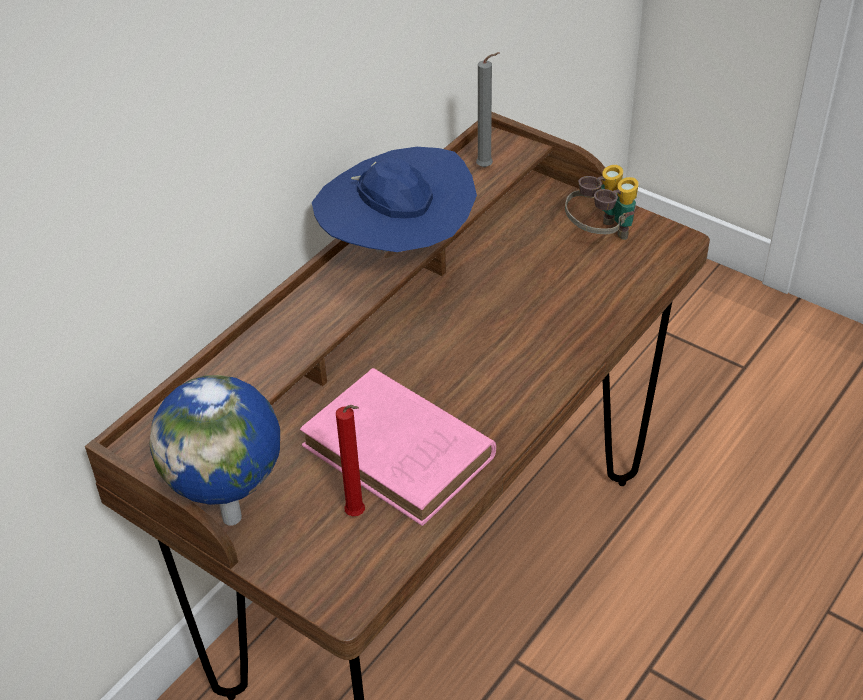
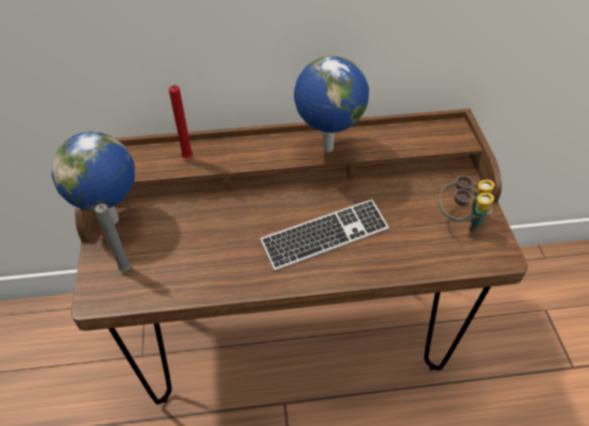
camera: 45 degrees right, 5 degrees up
pink book [300,368,496,526] -> none
blue hat [312,147,477,258] -> globe [294,56,369,152]
red candle [336,405,365,516] -> red candle moved to [169,85,193,159]
grey candle [476,52,500,168] -> grey candle moved to [95,204,131,272]
none -> keyboard [260,199,389,271]

